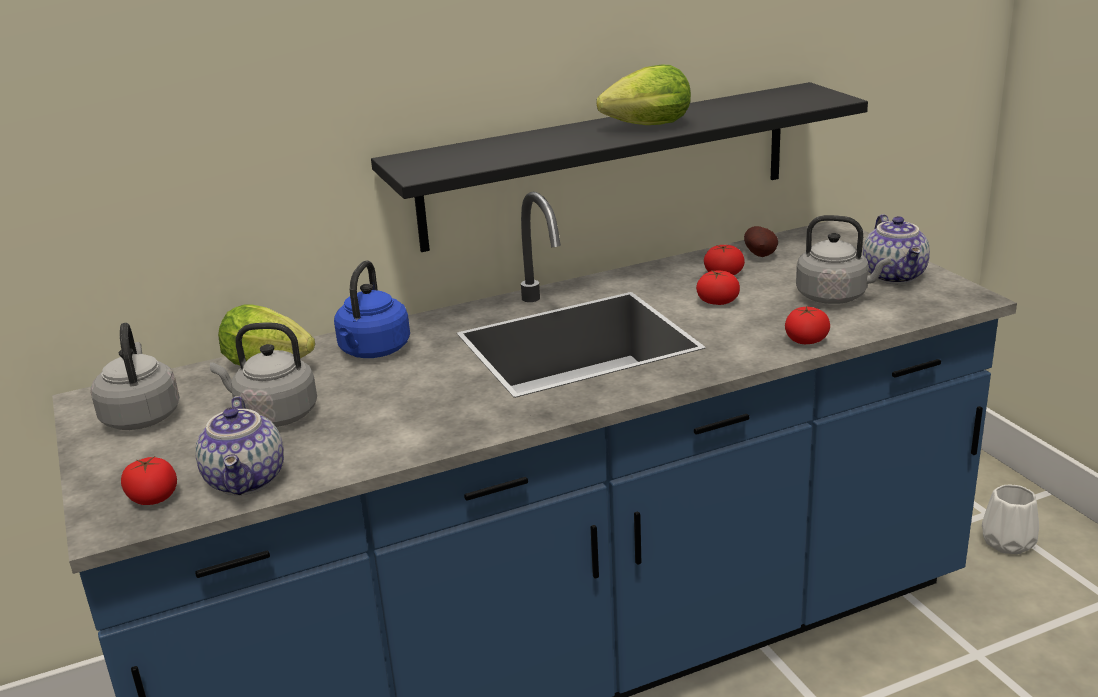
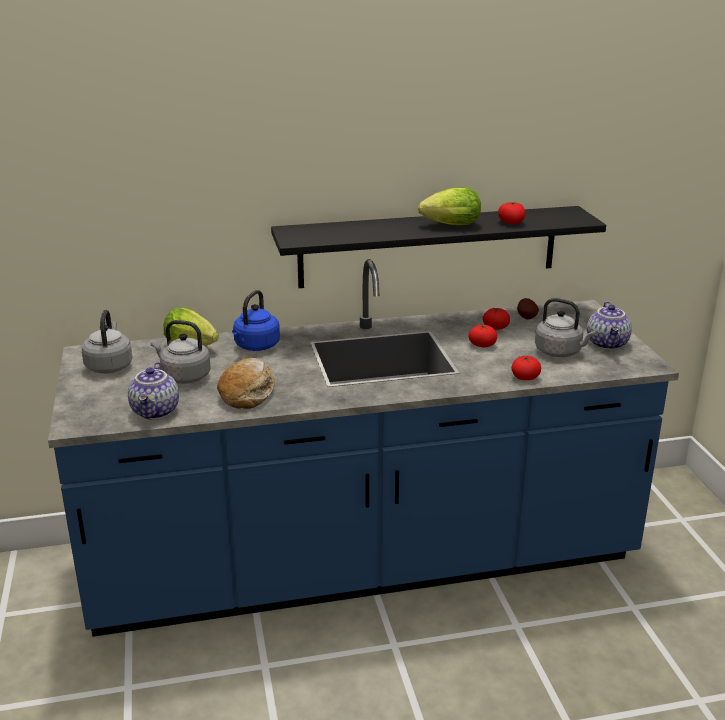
camera: 10 degrees right, 0 degrees up
tomato [121,456,177,505] -> tomato moved to [498,202,525,224]
white vase [982,484,1039,554] -> none
none -> bread [217,358,275,409]

